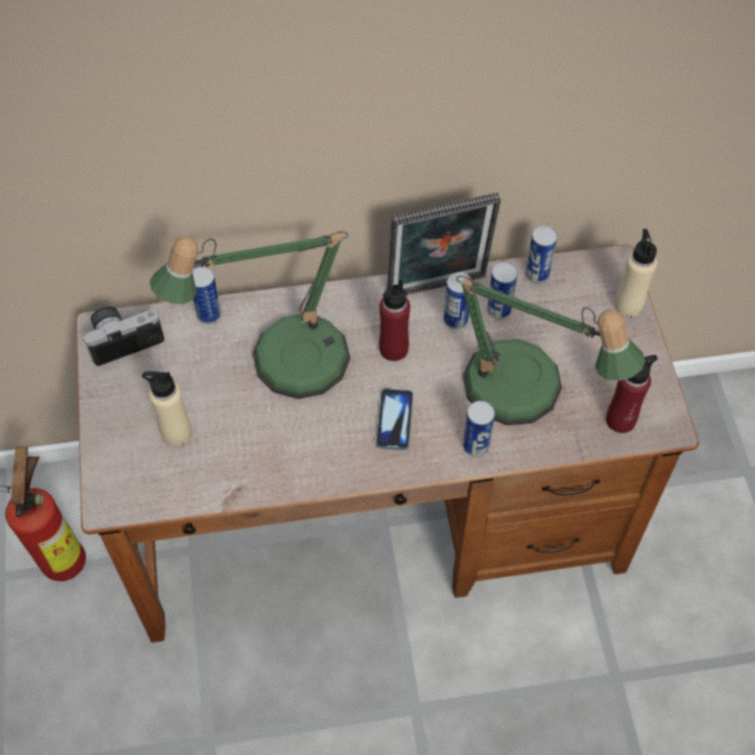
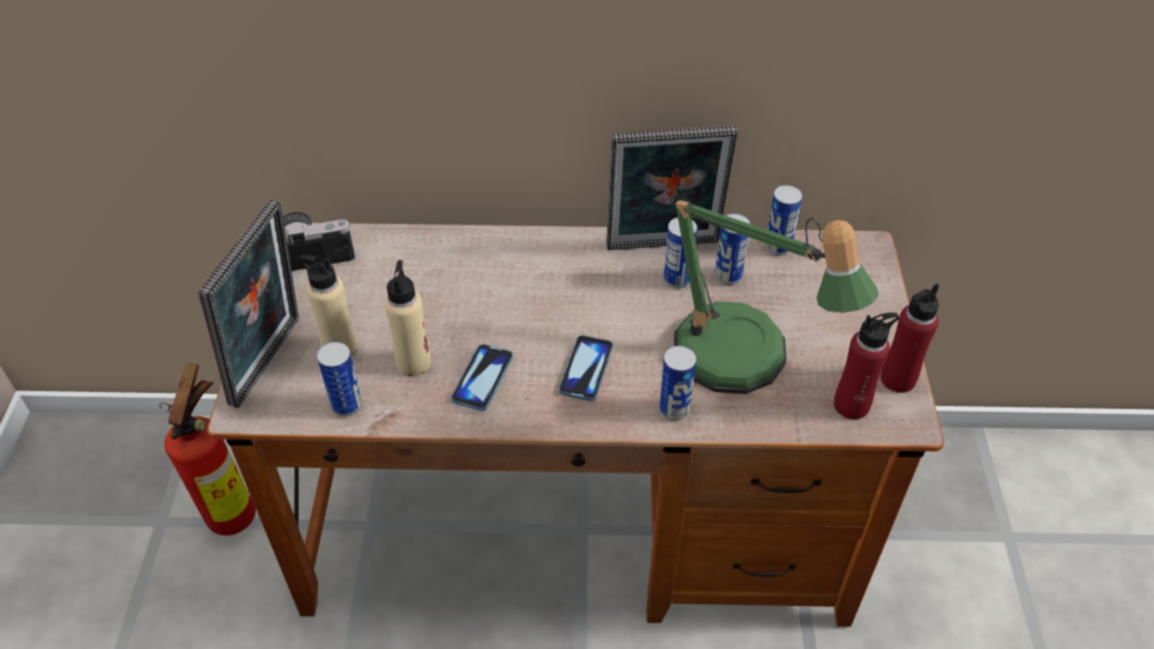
camera: 10 degrees right, 10 degrees down
table lamp [150,231,350,399] -> none
can [192,267,221,324] -> can moved to [317,342,362,416]
red bottle [379,279,410,361] -> red bottle moved to [881,283,939,393]
beige bottle [615,229,657,317] -> beige bottle moved to [384,260,431,376]
none -> picture frame [198,200,299,408]
none -> phone [451,344,513,411]

